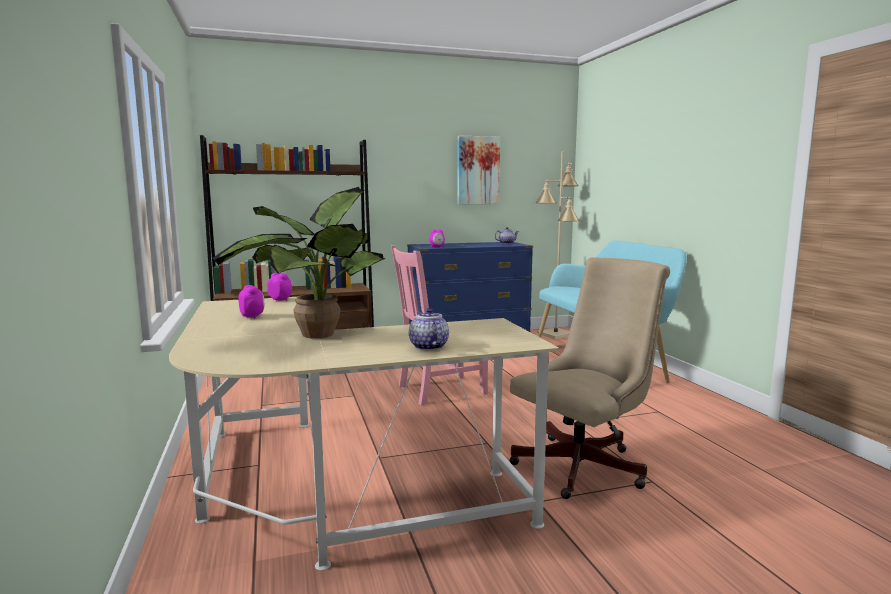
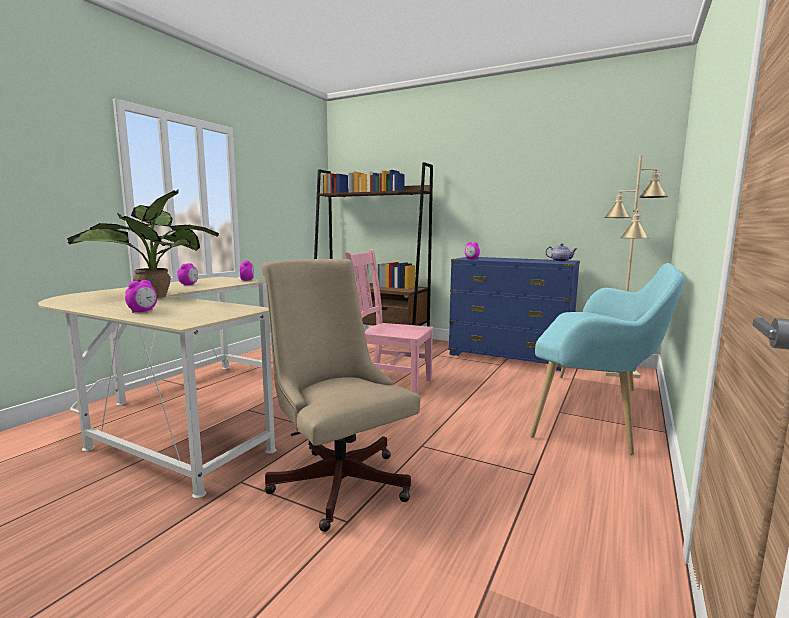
camera: 45 degrees right, 0 degrees up
teapot [409,308,449,350] -> alarm clock [125,280,157,313]
picture [457,135,500,204] -> none
beige office chair [509,257,670,499] -> beige office chair turned 135 degrees counterclockwise [262,259,421,532]

